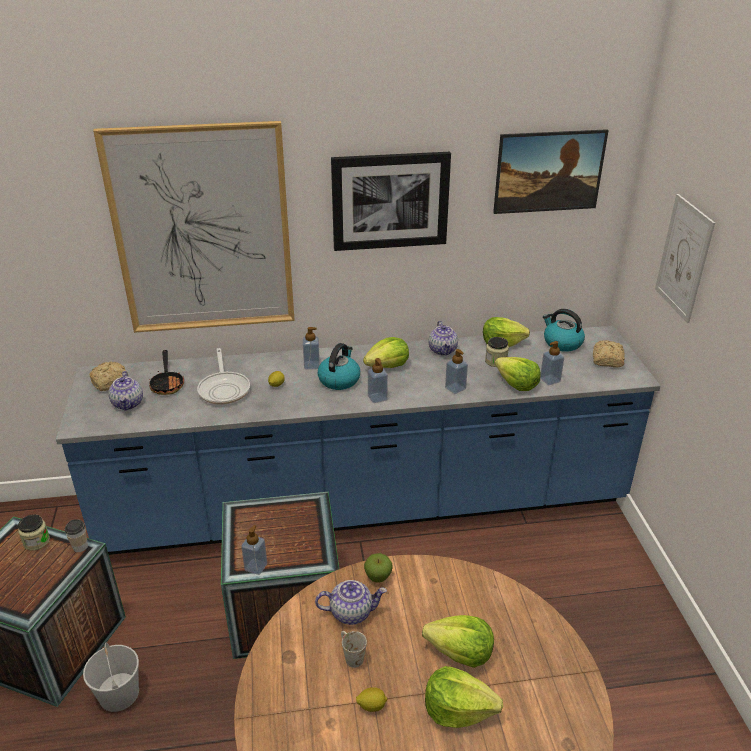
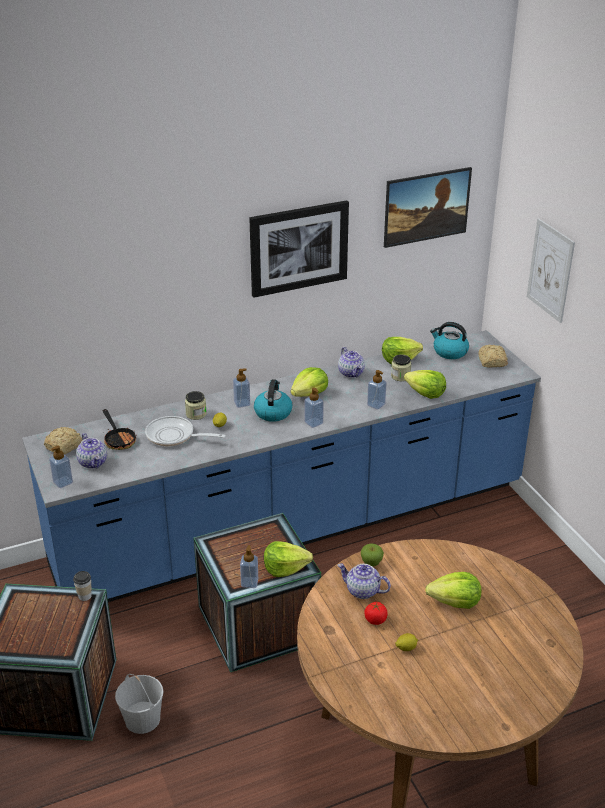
camera: 15 degrees left, 0 degrees up
jar [18,514,50,551] -> jar moved to [185,391,207,420]
picture [93,121,295,333] -> none
frying pan [197,348,250,405] -> frying pan turned 135 degrees clockwise [145,416,226,446]
teapot [315,580,387,625] -> teapot turned 135 degrees counterclockwise [337,563,391,599]
white mug [341,631,367,668] -> tomato [364,602,388,625]
lettuce [425,666,503,728] -> lettuce moved to [264,541,313,577]
soap dispenser [540,341,564,385] -> soap dispenser moved to [49,445,73,488]

